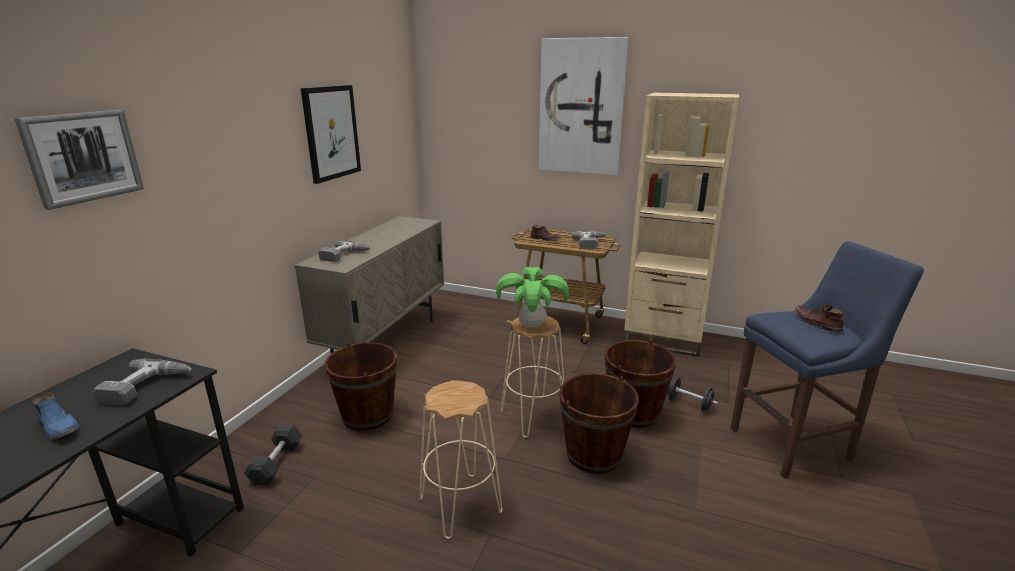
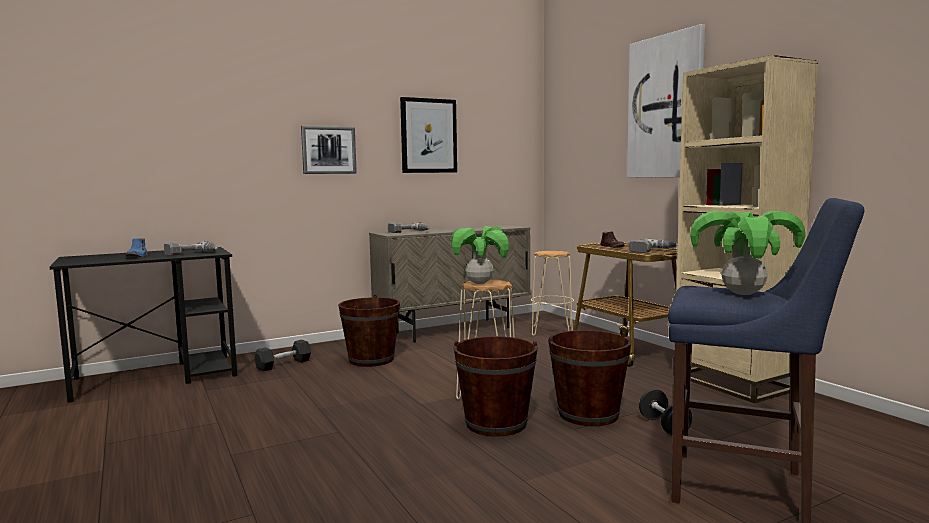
camera: 40 degrees right, 15 degrees down
picture [14,110,144,210] -> picture moved to [301,126,357,174]
beige stool [419,380,503,539] -> beige stool moved to [531,251,574,336]
brown shoe [795,304,844,332] -> potted plant [690,211,805,295]

